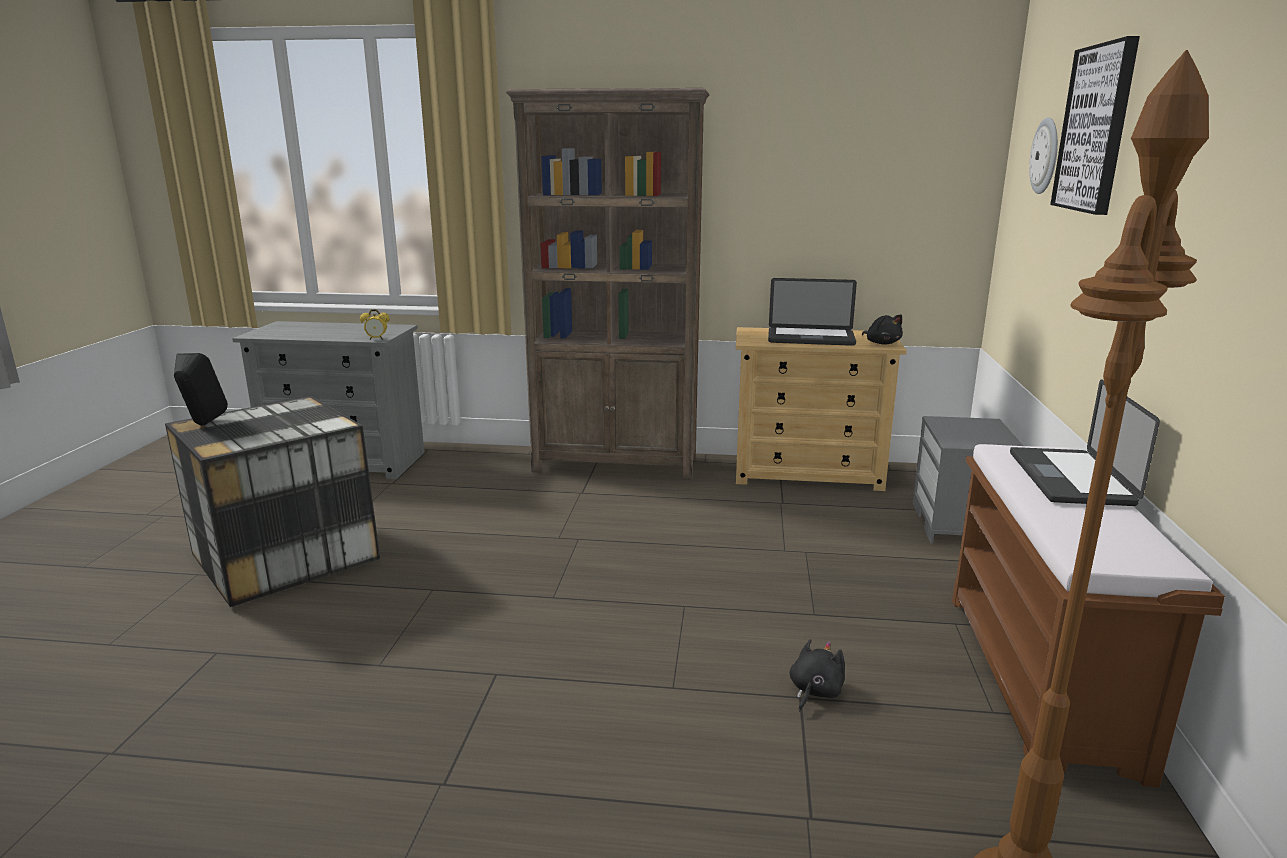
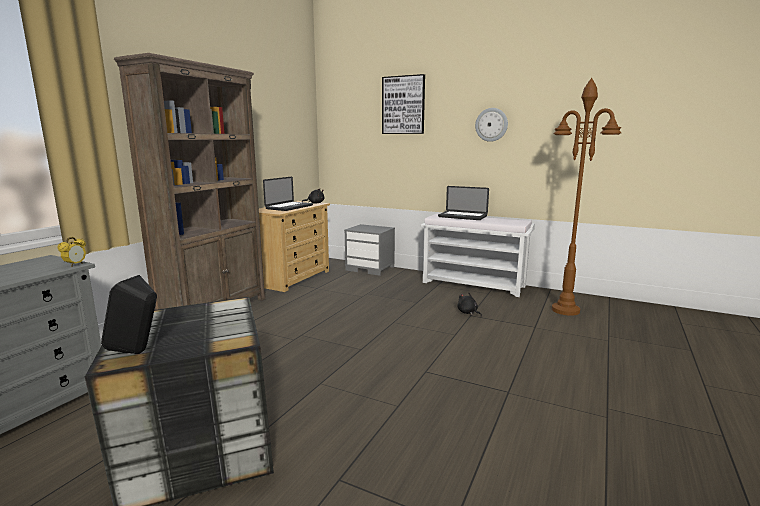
camera: 70 degrees left, 5 degrees down
brown bench [952,444,1225,788] -> white bench [421,213,535,297]
wall clock [1029,117,1058,194] -> wall clock moved to [475,108,508,142]

